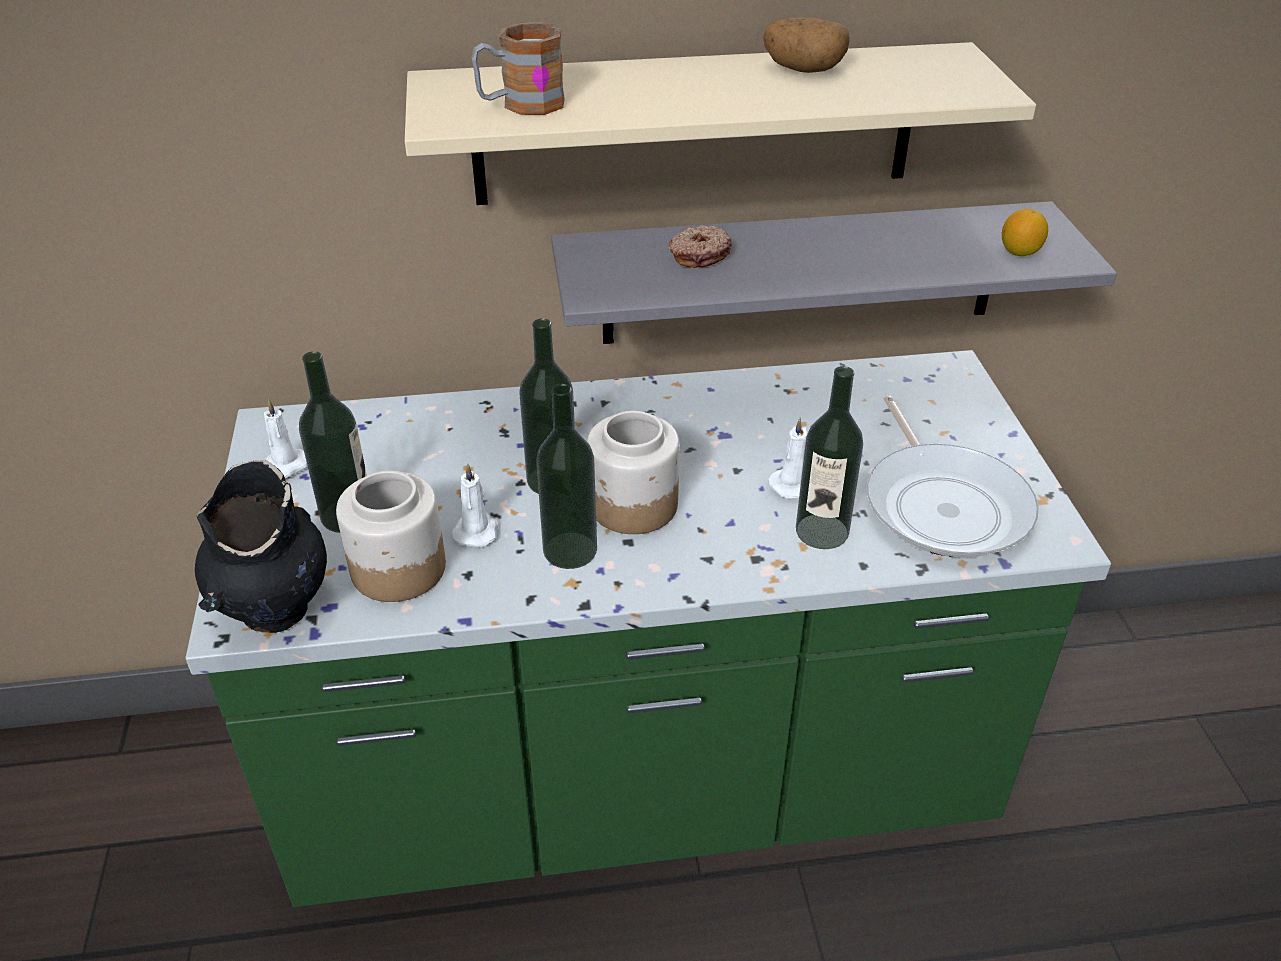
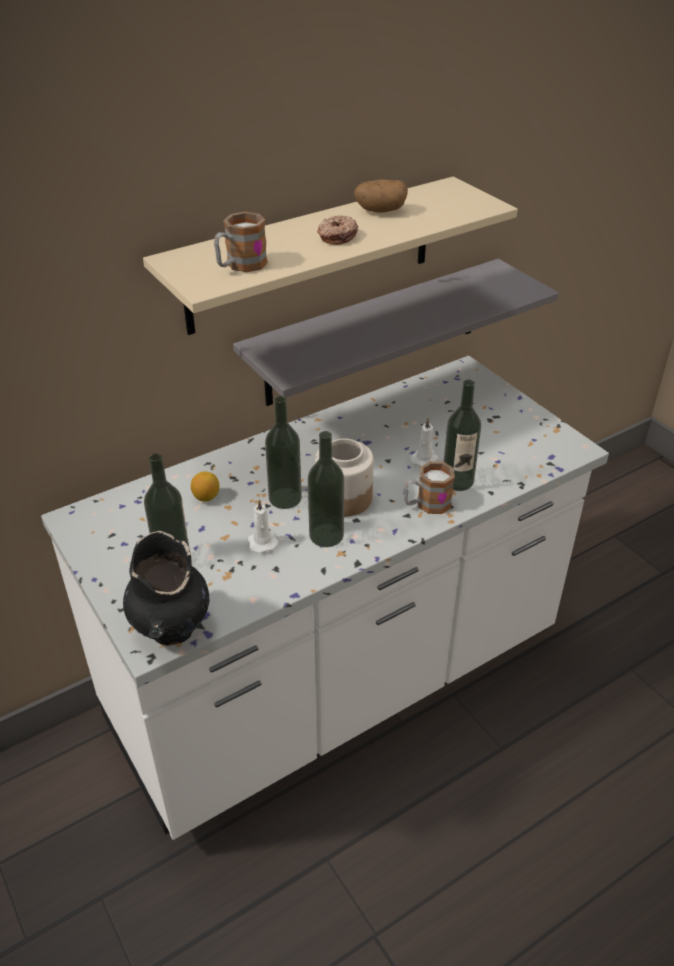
camera: 25 degrees left, 0 degrees up
green counter [186,350,1111,907] -> white counter [41,356,609,840]
white candle [264,399,307,478] -> none
jar [336,471,446,602] -> none
donut [669,225,732,268] -> donut moved to [317,215,358,245]
frying pan [867,396,1039,558] -> none
lemon [1002,209,1048,256] -> lemon moved to [191,471,219,502]
none -> mug [404,461,455,514]

